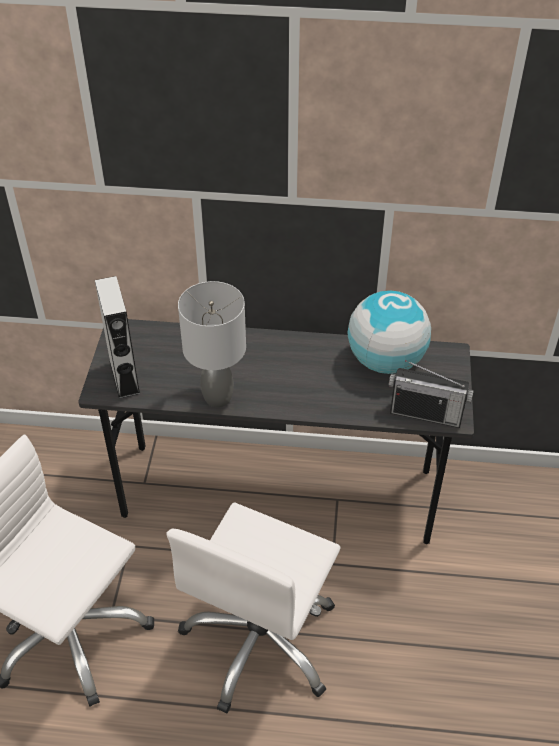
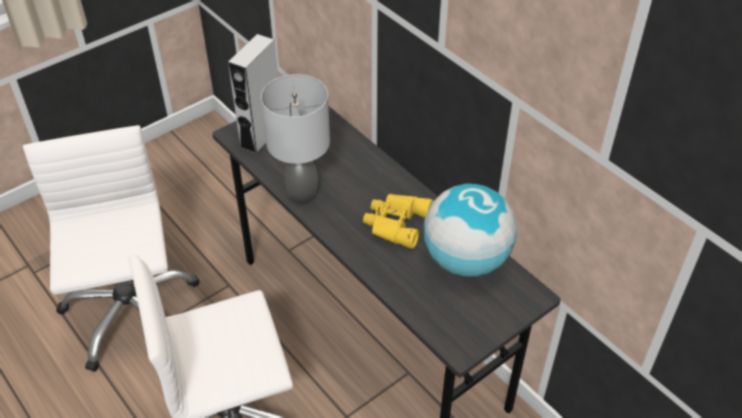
camera: 45 degrees right, 0 degrees up
radio [388,360,474,428] -> none
none -> yellow binoculars [363,194,433,249]

